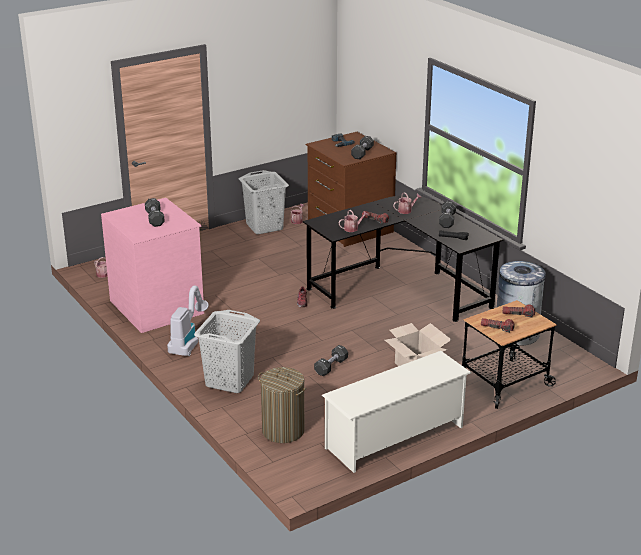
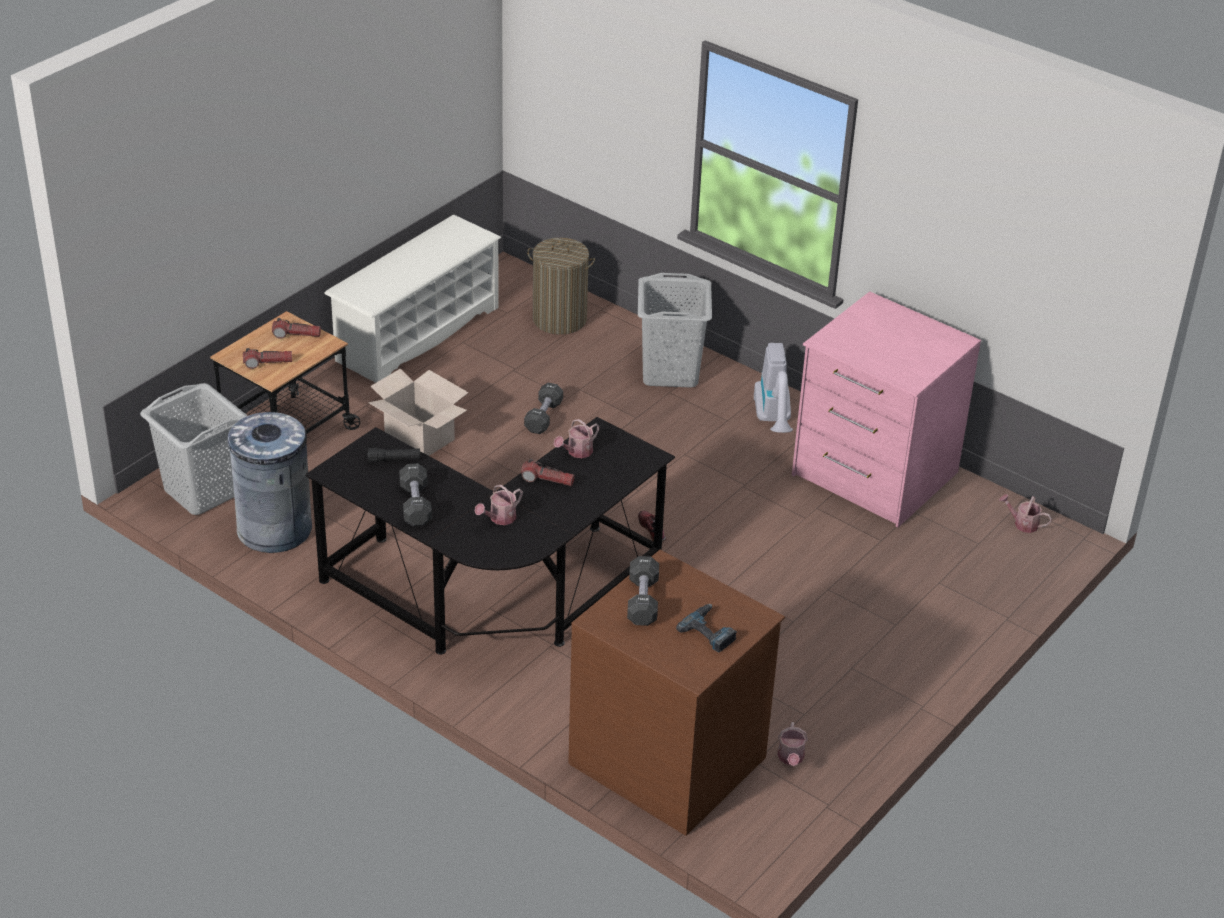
camera: 160 degrees right, 10 degrees up
black dumbbell [145,198,165,227] -> none
grey laundry basket [239,170,289,234] -> grey laundry basket moved to [140,383,247,515]

